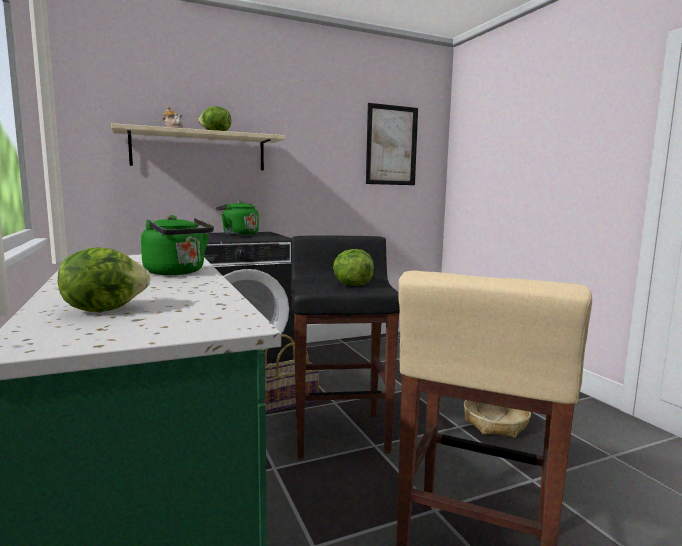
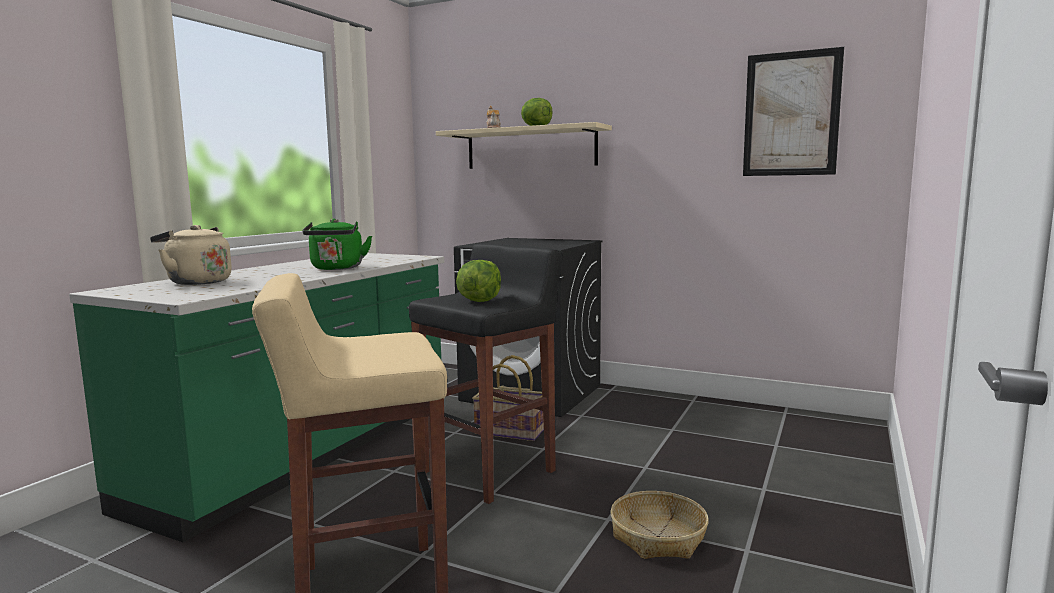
camera: 50 degrees right, 0 degrees up
lettuce [58,247,151,312] -> beige kettle [150,225,232,285]
green kettle [216,201,259,236] -> none

